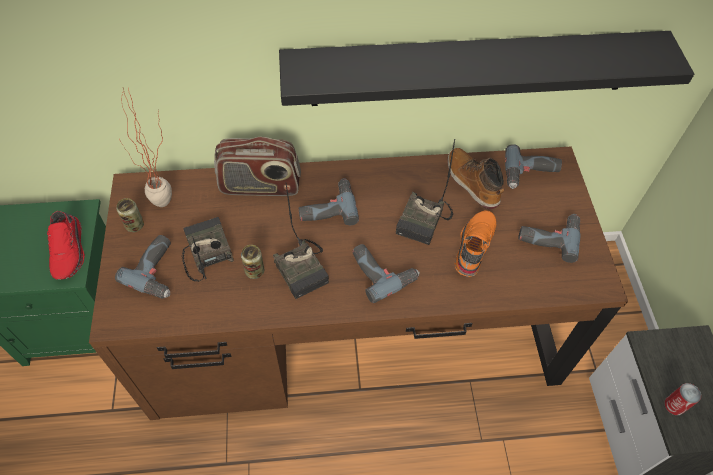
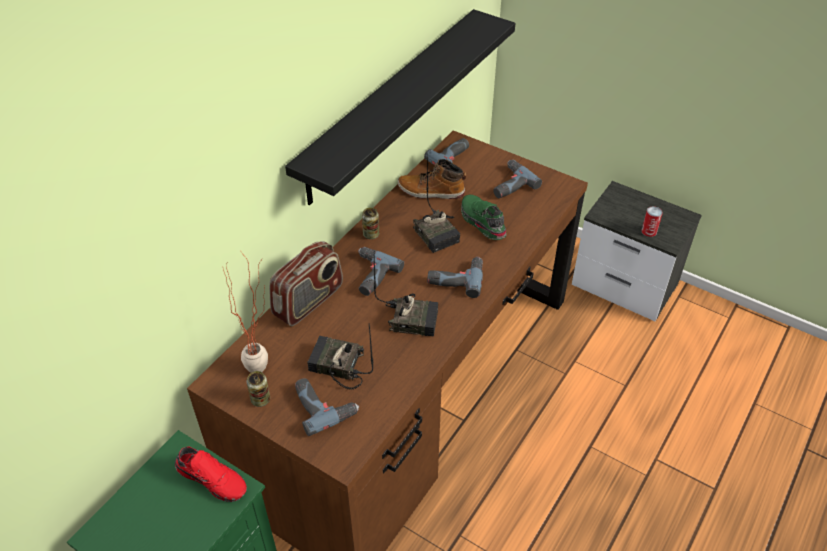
camera: 50 degrees left, 10 degrees down
can [241,245,264,279] -> can moved to [362,207,379,239]
orange shoe [455,210,497,277] -> green shoe [461,195,506,240]

